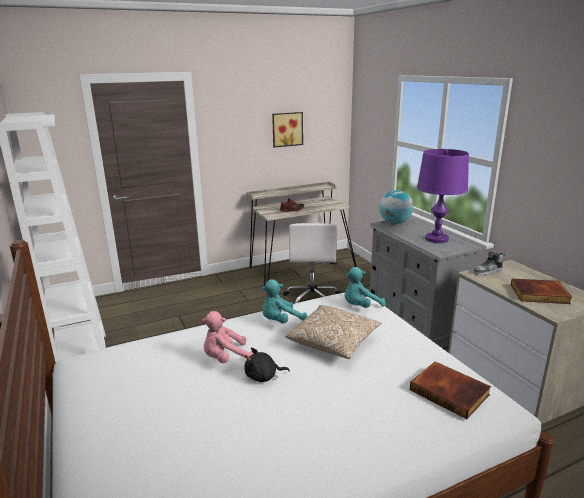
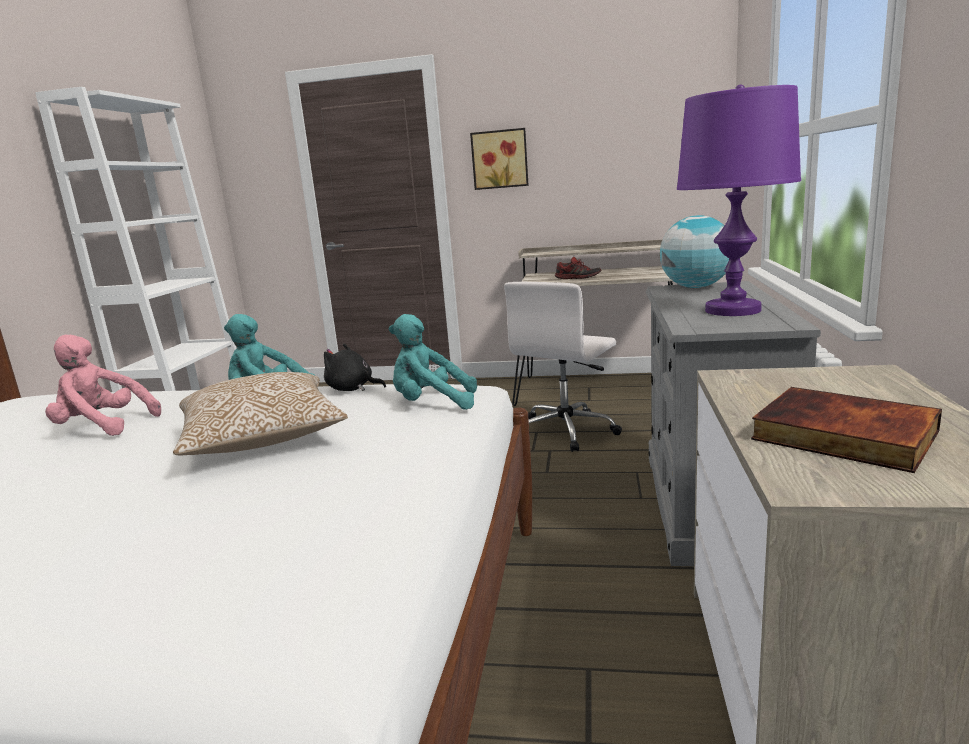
camera: 35 degrees right, 5 degrees down
black plush toy [245,347,290,382] -> black plush toy moved to [324,343,386,391]
picture [272,112,303,148] -> picture moved to [470,128,529,190]
book [410,361,491,419] -> none
shoe [473,251,505,275] -> none

